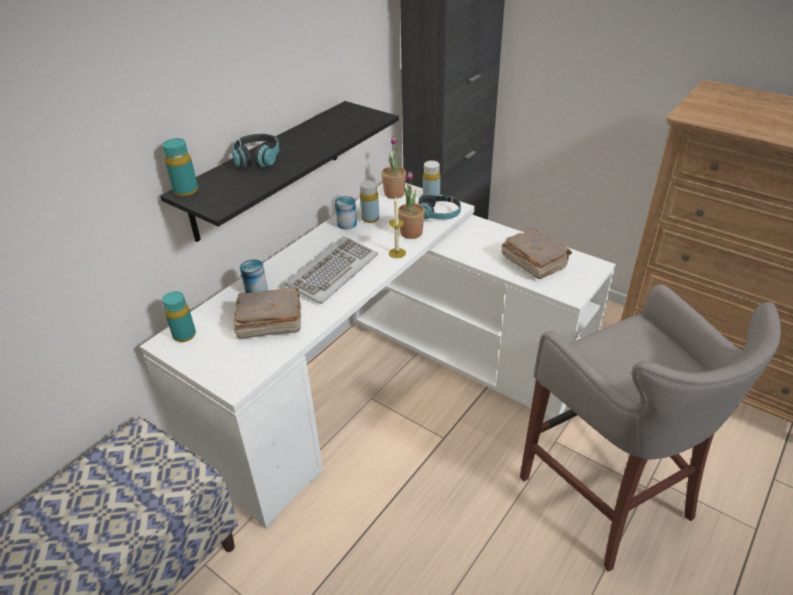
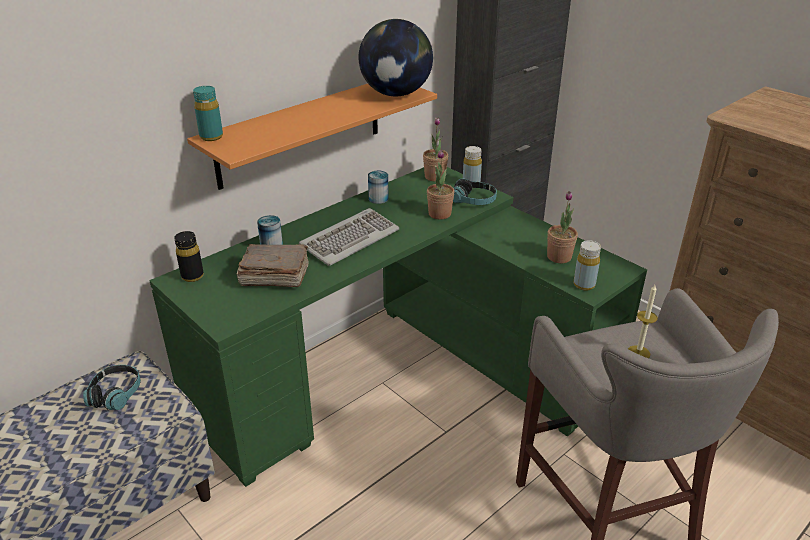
camera: 10 degrees right, 5 degrees down
white desk [140,183,616,529] -> green desk [149,167,647,487]
black shelf [160,101,399,242] -> orange shelf [187,84,437,190]
turquoise bottle [162,291,196,342] -> black bottle [174,231,204,282]
headphones [232,134,280,168] -> headphones moved to [83,365,141,410]
yellow bottle [360,180,379,223] -> yellow bottle moved to [574,240,601,291]
candle [389,197,406,258] -> candle moved to [628,285,658,358]
brown book [501,228,572,279] -> potted plant [547,191,578,264]
none -> globe [359,19,433,97]

